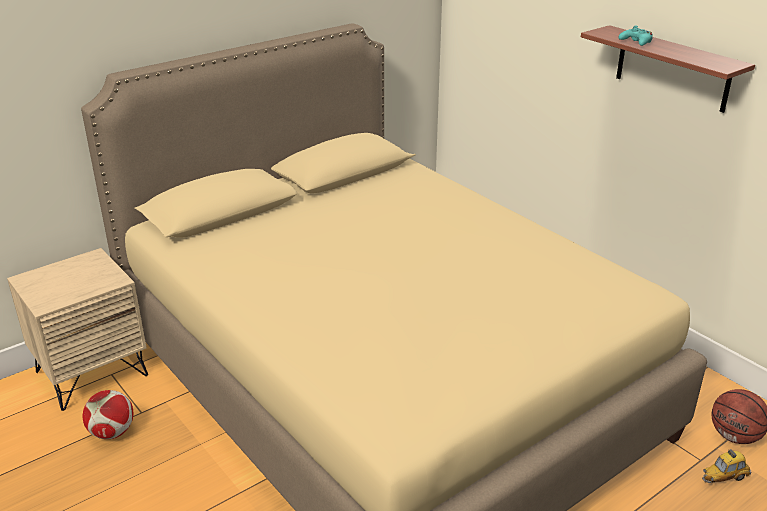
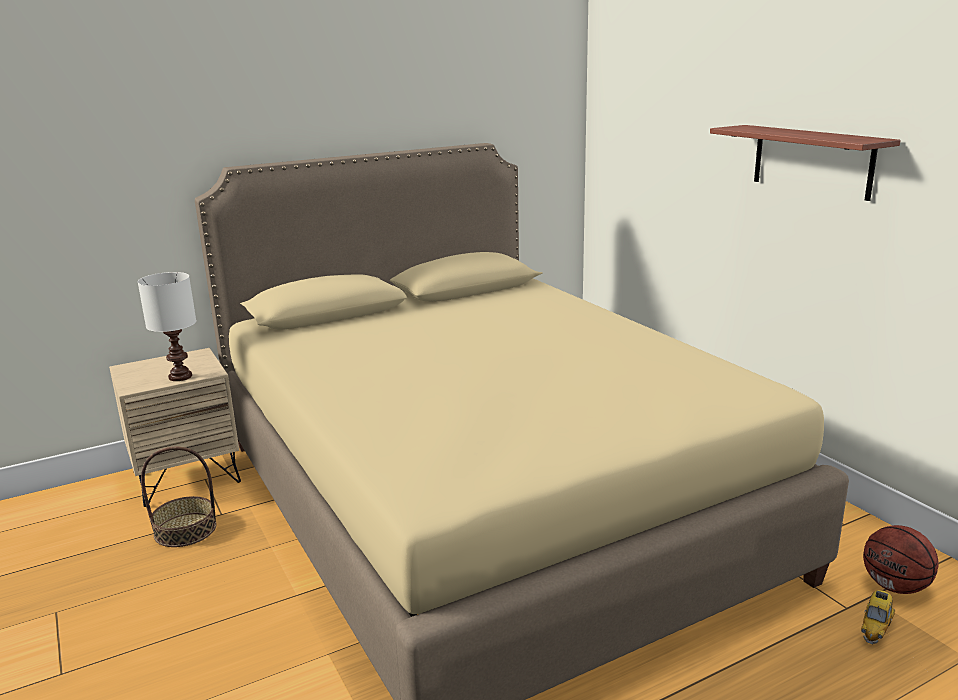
camera: 10 degrees right, 10 degrees down
football [83,390,133,439] -> basket [141,446,216,547]
turquoise game controller [619,26,653,46] -> none
toy car [702,449,752,483] -> toy car turned 45 degrees counterclockwise [861,590,895,645]
none -> white table lamp [137,272,196,381]

